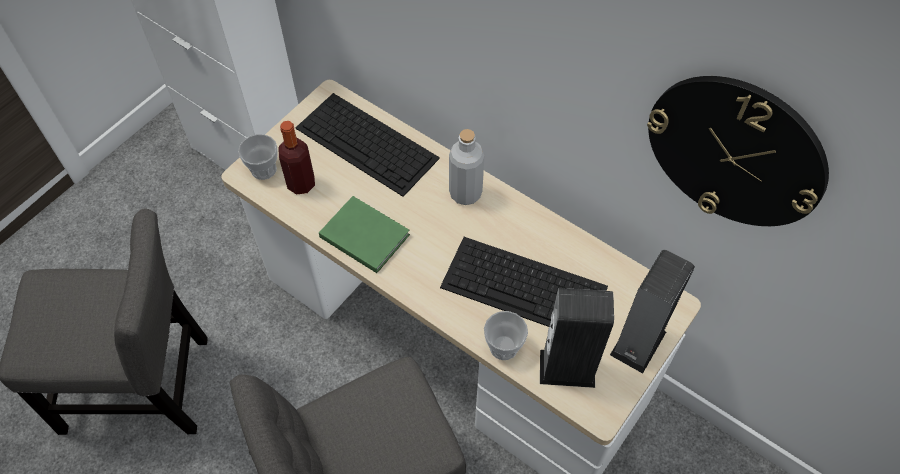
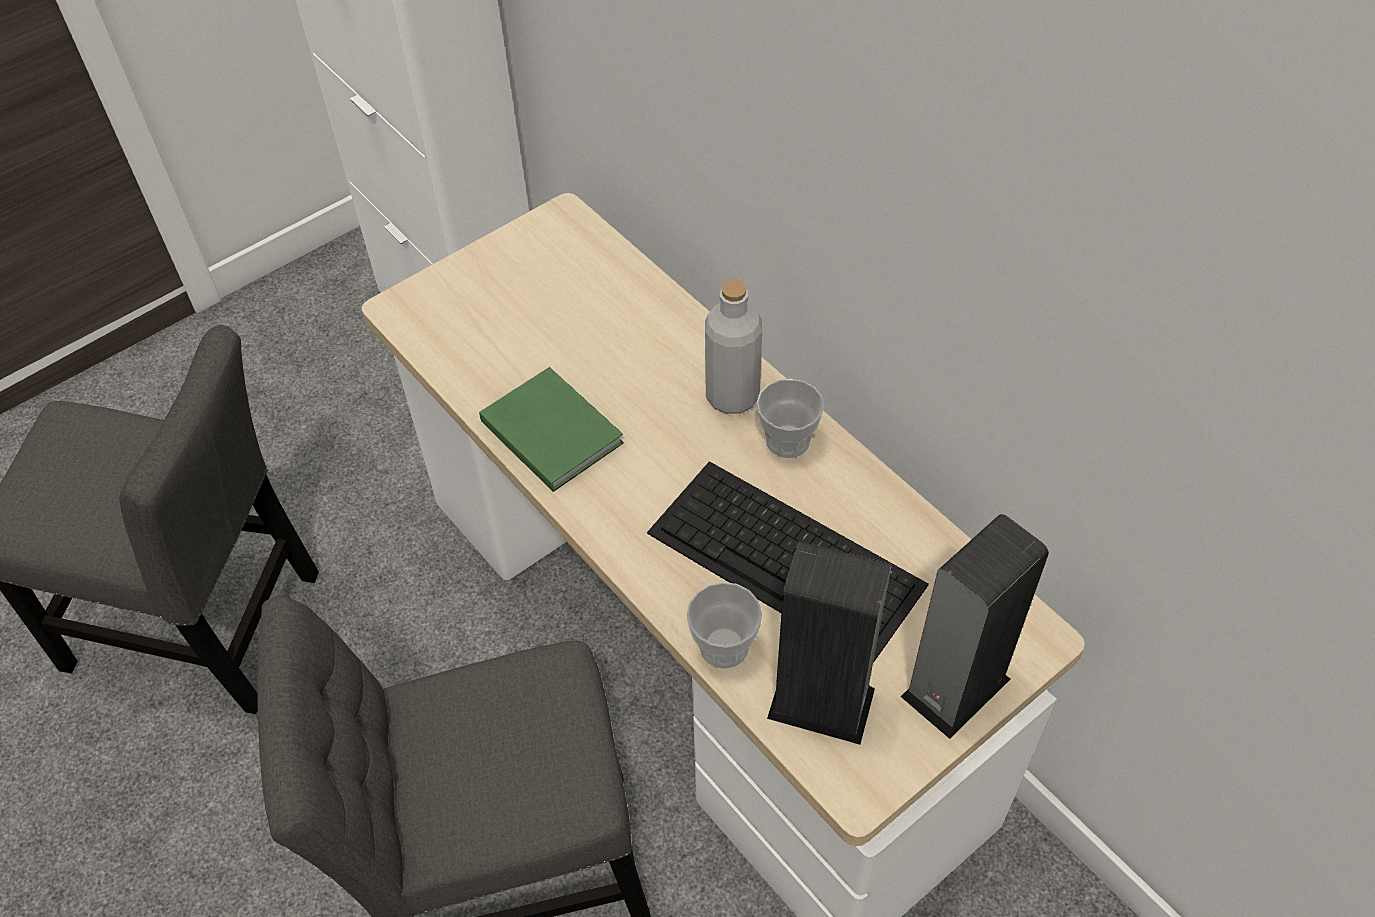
camera: 15 degrees right, 5 degrees down
cup [238,134,278,180] -> cup moved to [757,379,824,458]
bottle [278,121,315,194] -> none
keyboard [296,93,440,197] -> none
wall clock [647,76,829,226] -> none

